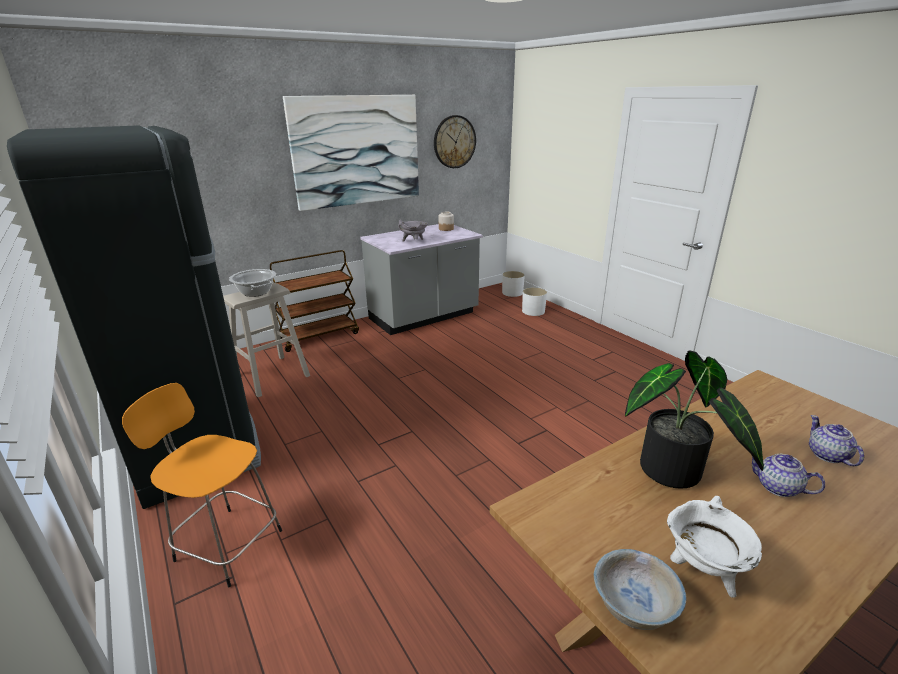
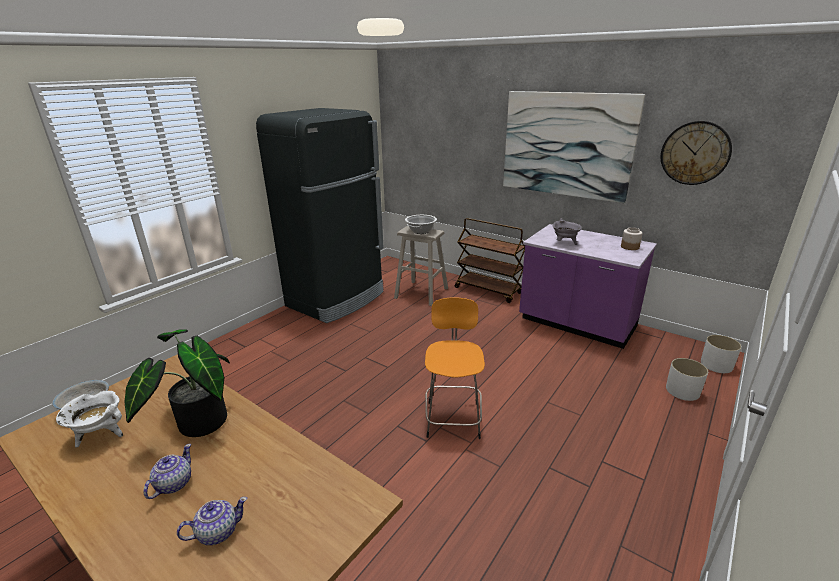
camera: 70 degrees right, 0 degrees up
orange stool [122,383,282,587] -> orange stool moved to [425,297,485,439]
grey counter [360,224,483,335] -> purple counter [519,224,657,349]

